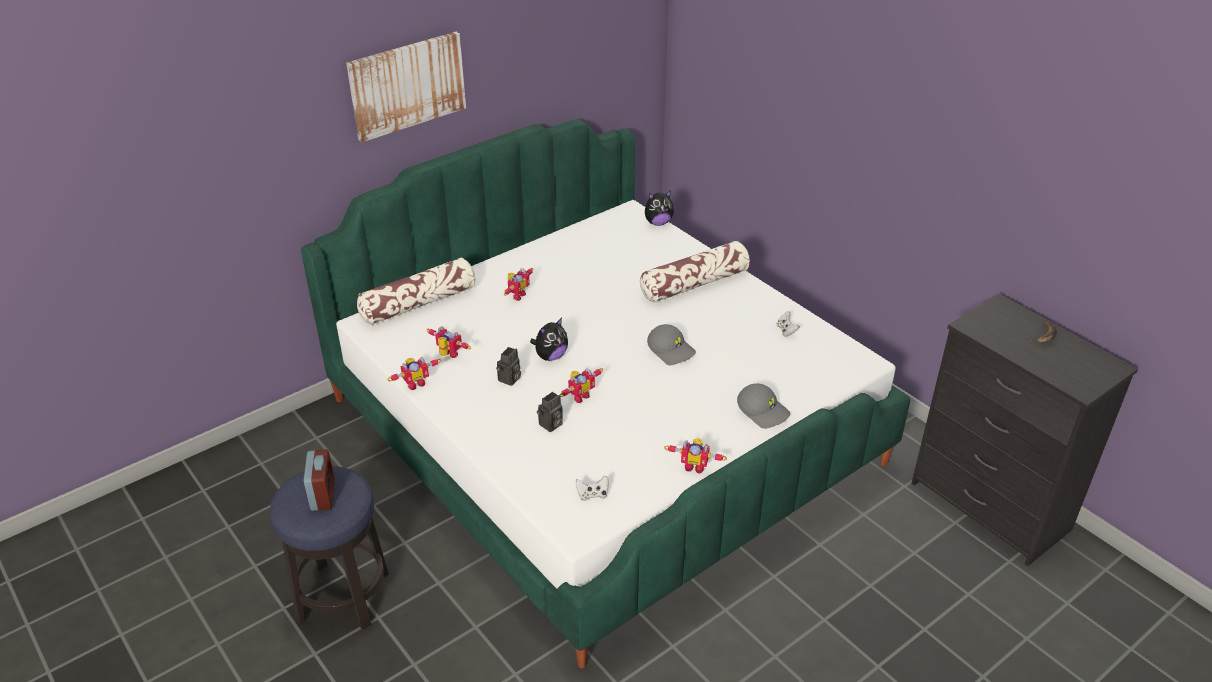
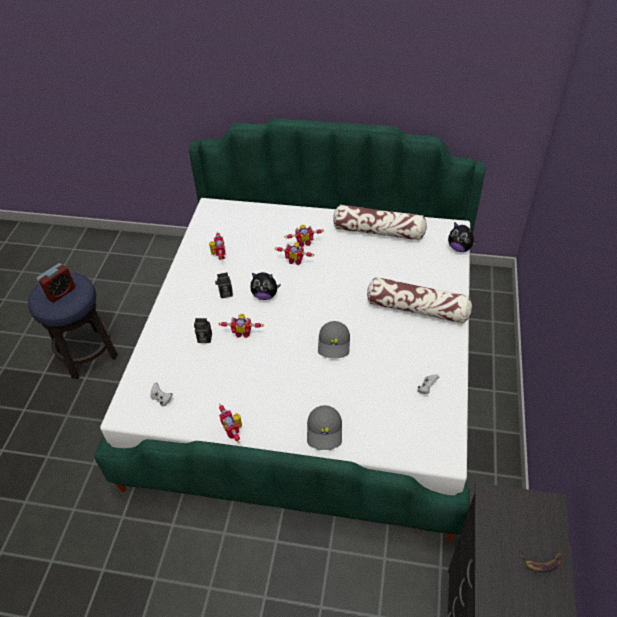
camera: 50 degrees right, 10 degrees up
picture [346,32,466,142] -> none
pillow [357,258,475,325] -> pillow moved to [333,204,427,240]
toy robot [387,357,441,390] -> toy robot moved to [275,242,314,265]

